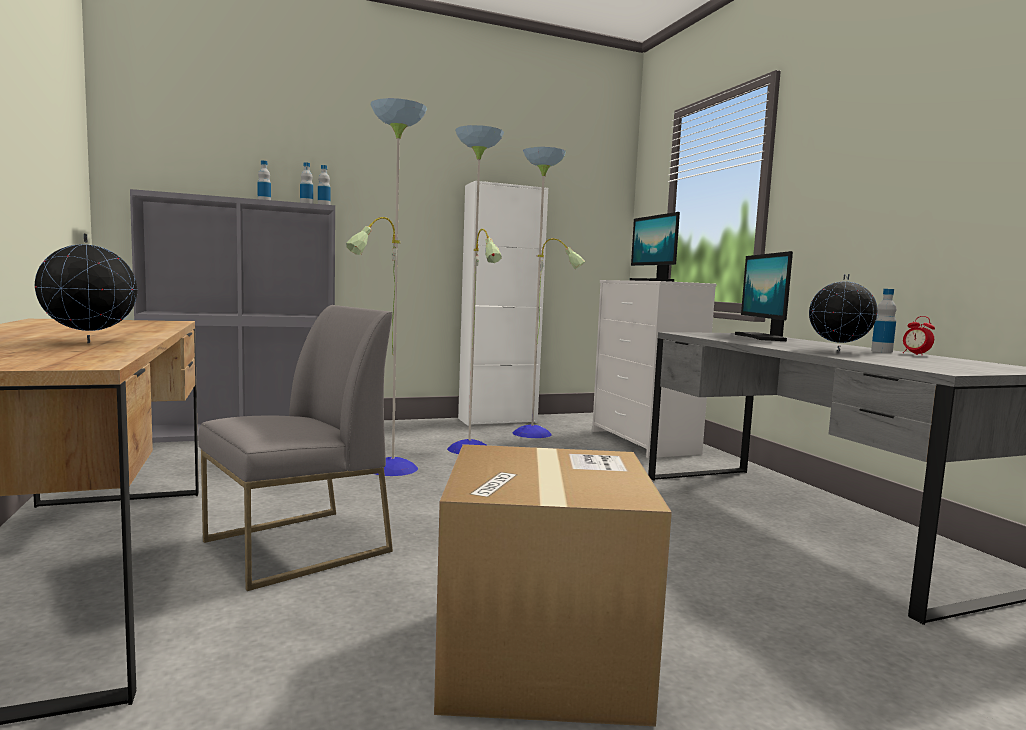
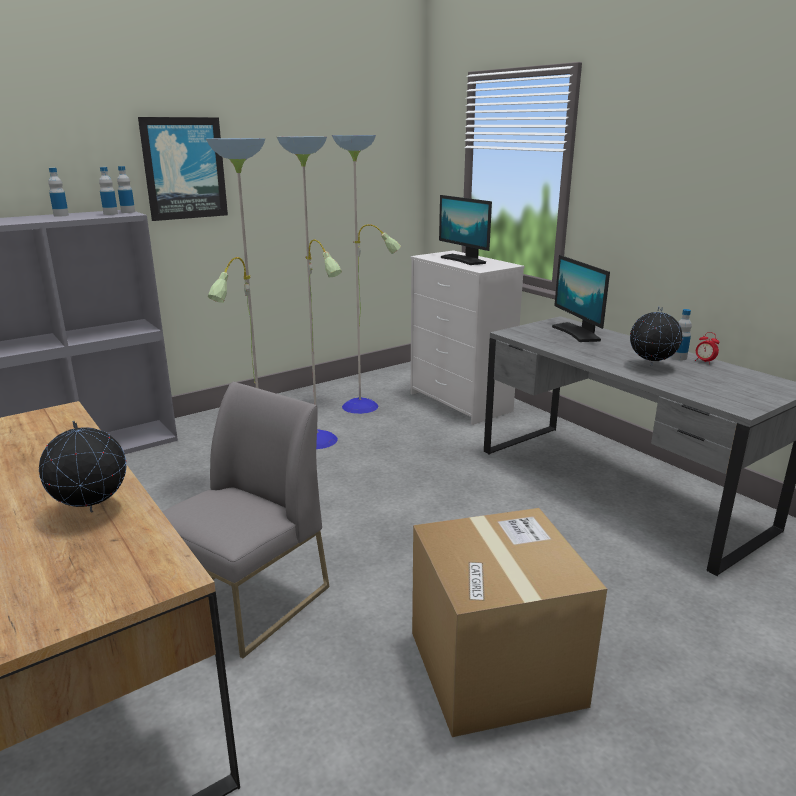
camera: 15 degrees left, 15 degrees up
white cabinet [458,181,548,426] -> none
none -> picture [138,117,228,221]

